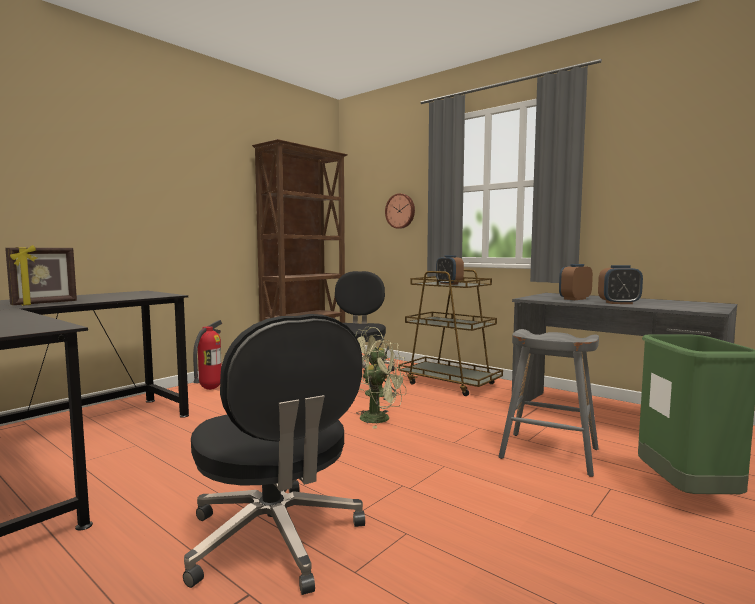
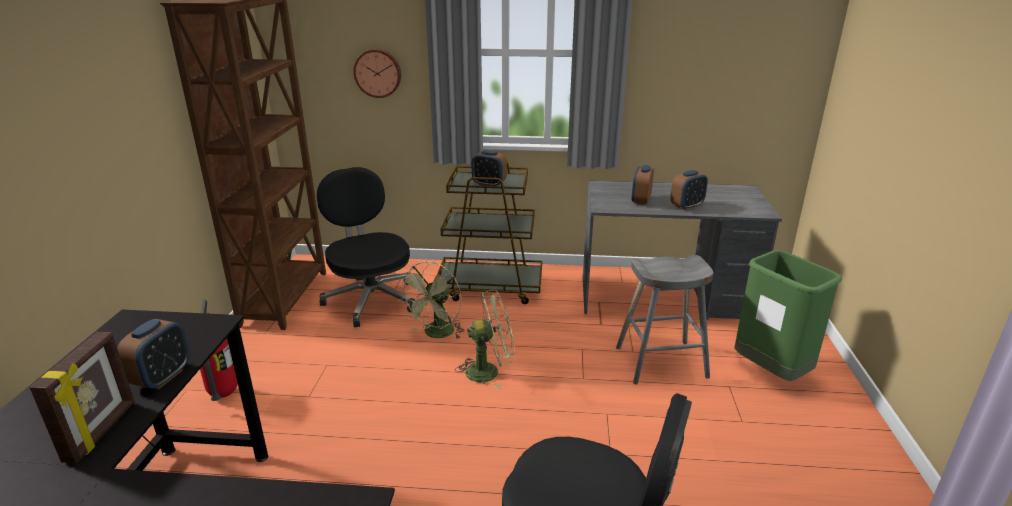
camera: 35 degrees left, 20 degrees up
none -> alarm clock [117,319,190,389]

